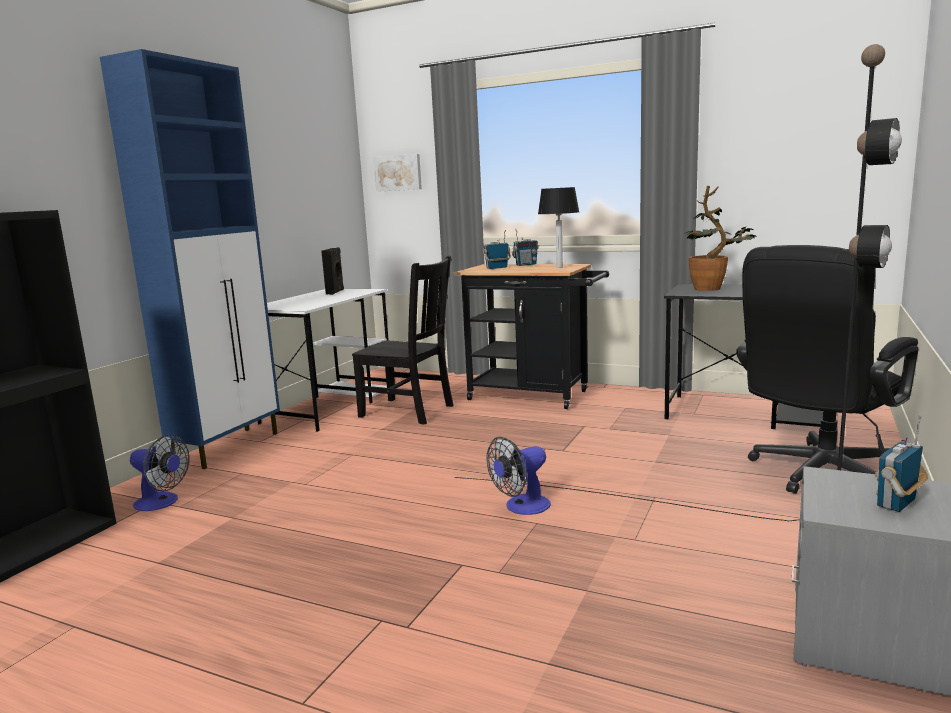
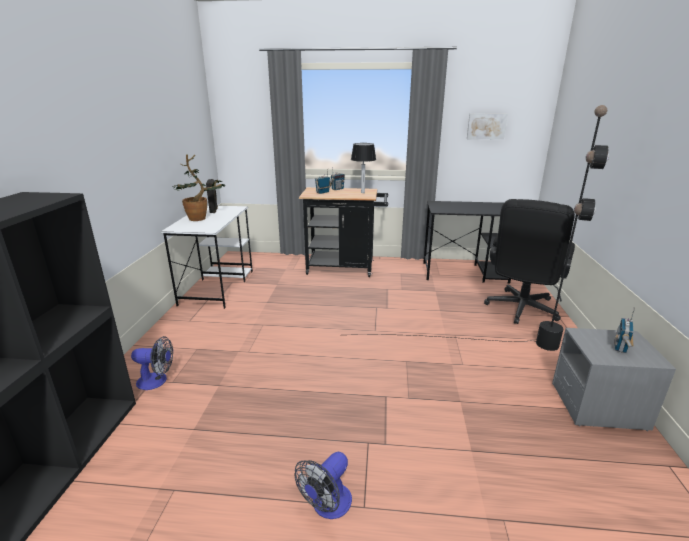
camera: 20 degrees left, 10 degrees up
blue cabinet [100,49,280,469] -> none
black chair [352,255,454,425] -> none
picture [374,154,422,192] -> picture moved to [467,114,508,140]
fan [486,437,551,515] -> fan moved to [295,452,352,519]
potted plant [684,186,757,291] -> potted plant moved to [172,154,226,221]

